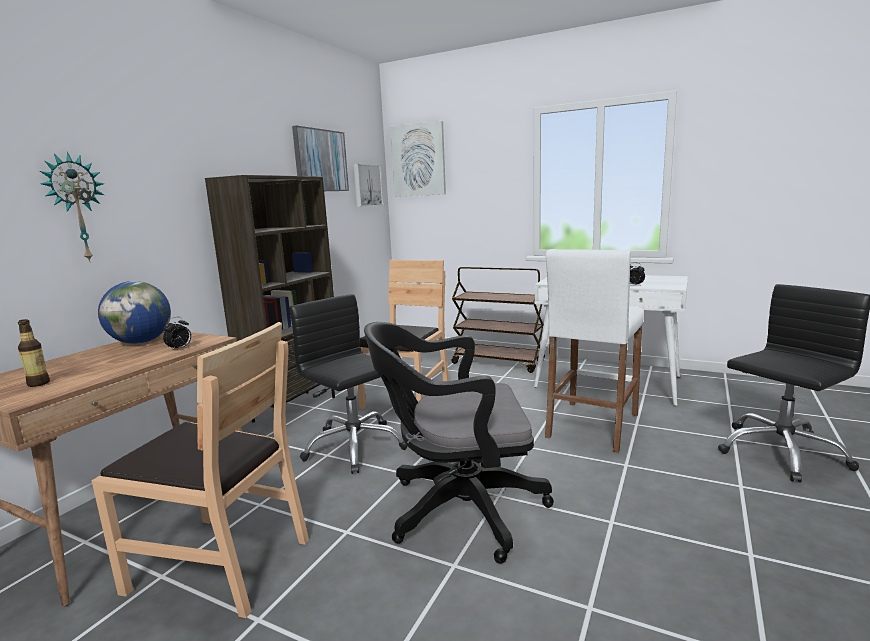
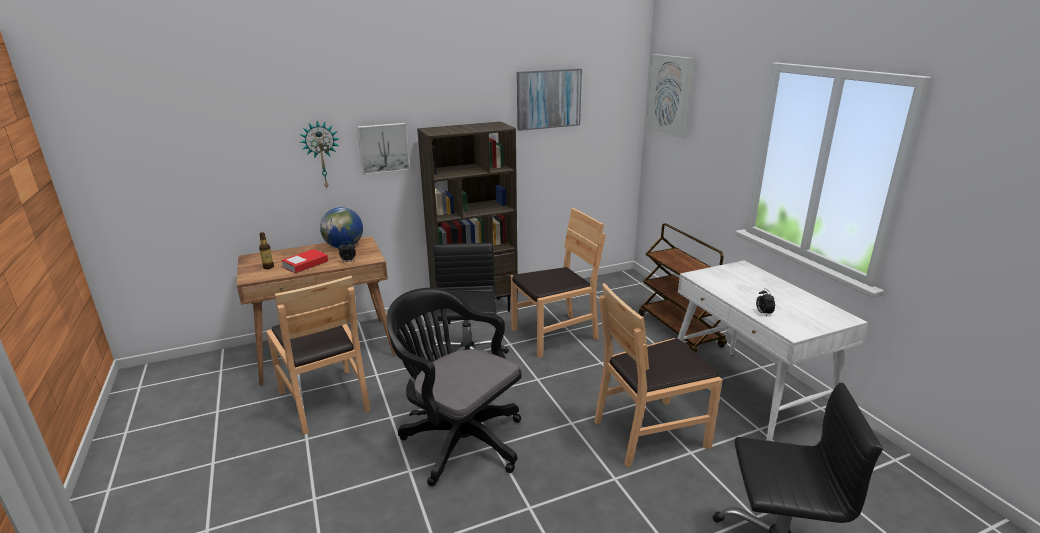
camera: 40 degrees right, 10 degrees up
picture [353,164,383,207] -> picture moved to [357,123,410,175]
white stool [545,249,644,453] -> brown chair [594,283,722,467]
none -> book [281,249,328,273]

